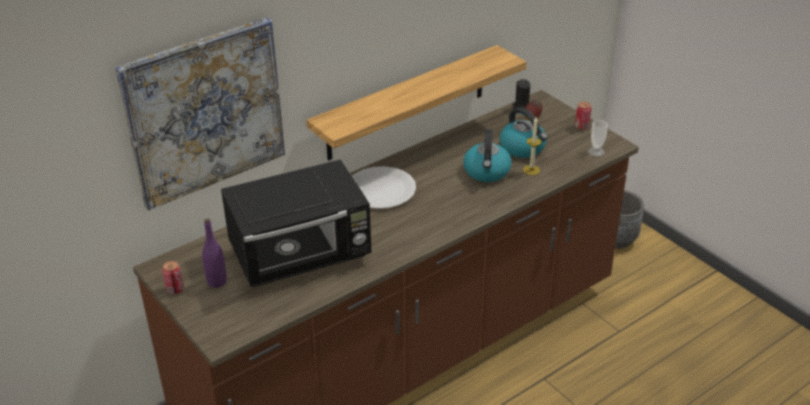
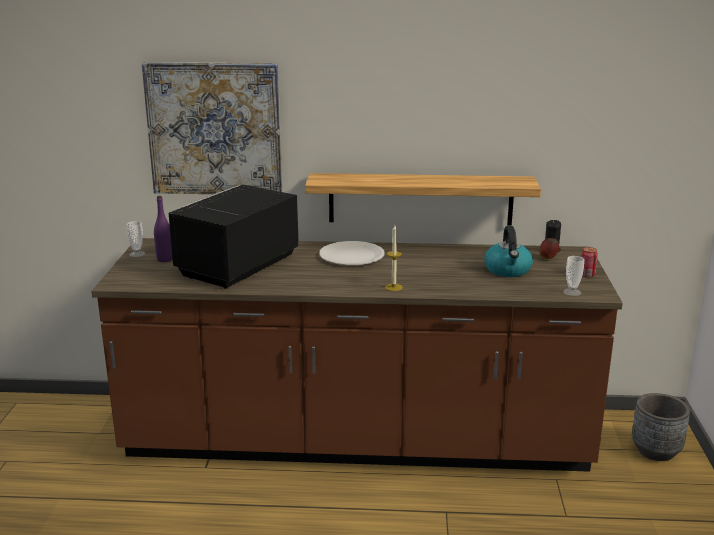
camera: 40 degrees right, 15 degrees down
can [162,261,184,294] -> cup [126,221,145,257]
black microwave [221,159,371,287] -> black microwave turned 105 degrees clockwise [169,185,299,288]
kettle [463,129,512,182] -> none
candle [523,117,541,175] -> candle moved to [385,225,403,291]

